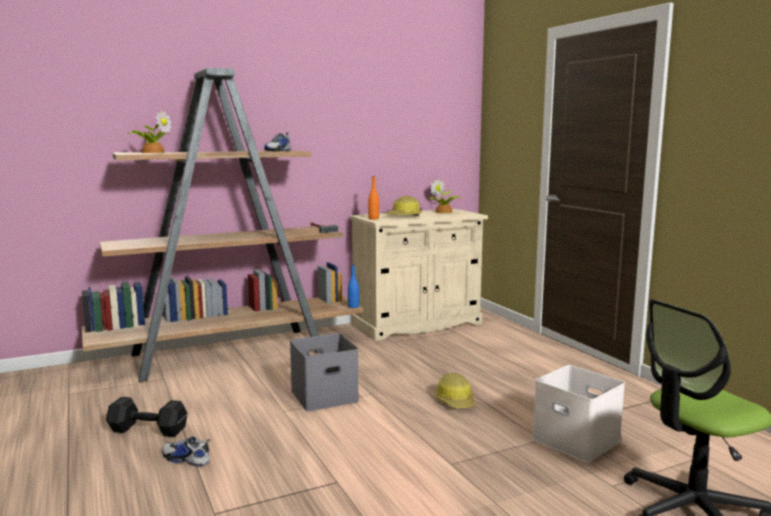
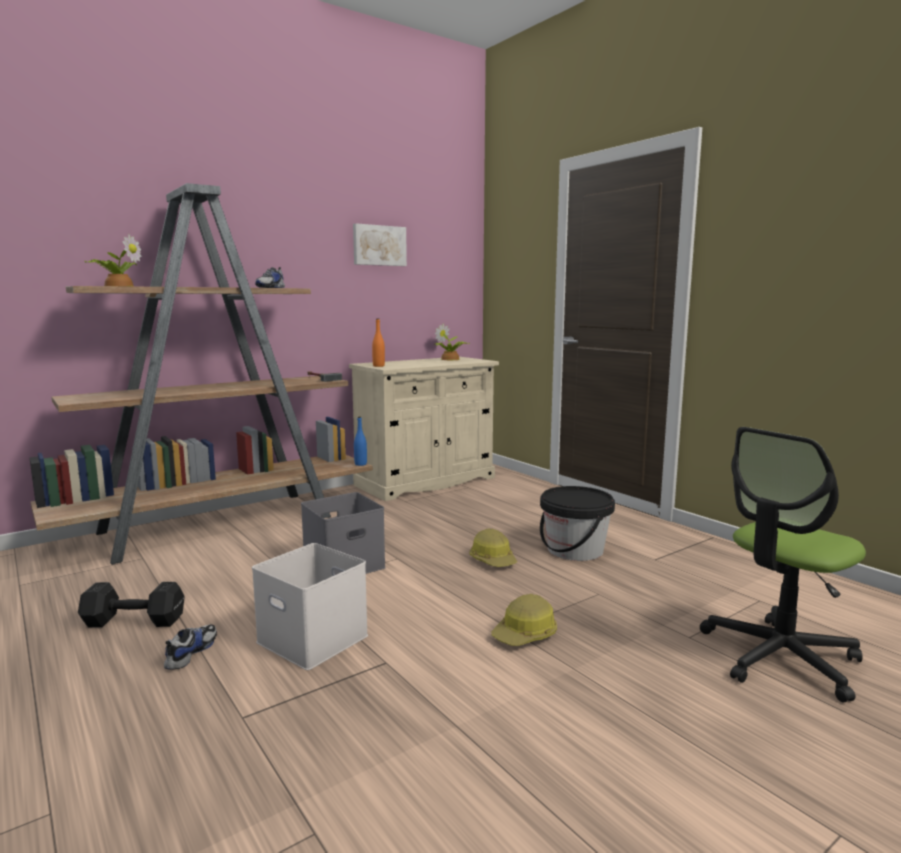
camera: 10 degrees left, 0 degrees up
shoe [162,436,210,466] -> shoe turned 90 degrees clockwise [164,624,217,670]
hard hat [385,196,421,216] -> hard hat moved to [491,594,557,646]
white storage box [532,365,625,463] -> white storage box moved to [252,543,368,670]
none -> picture [353,223,407,266]
none -> black bucket [540,486,615,561]

